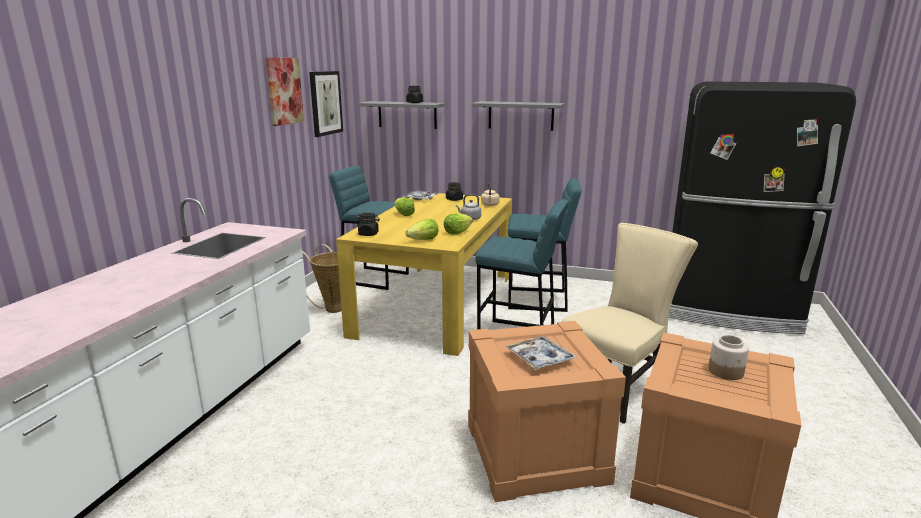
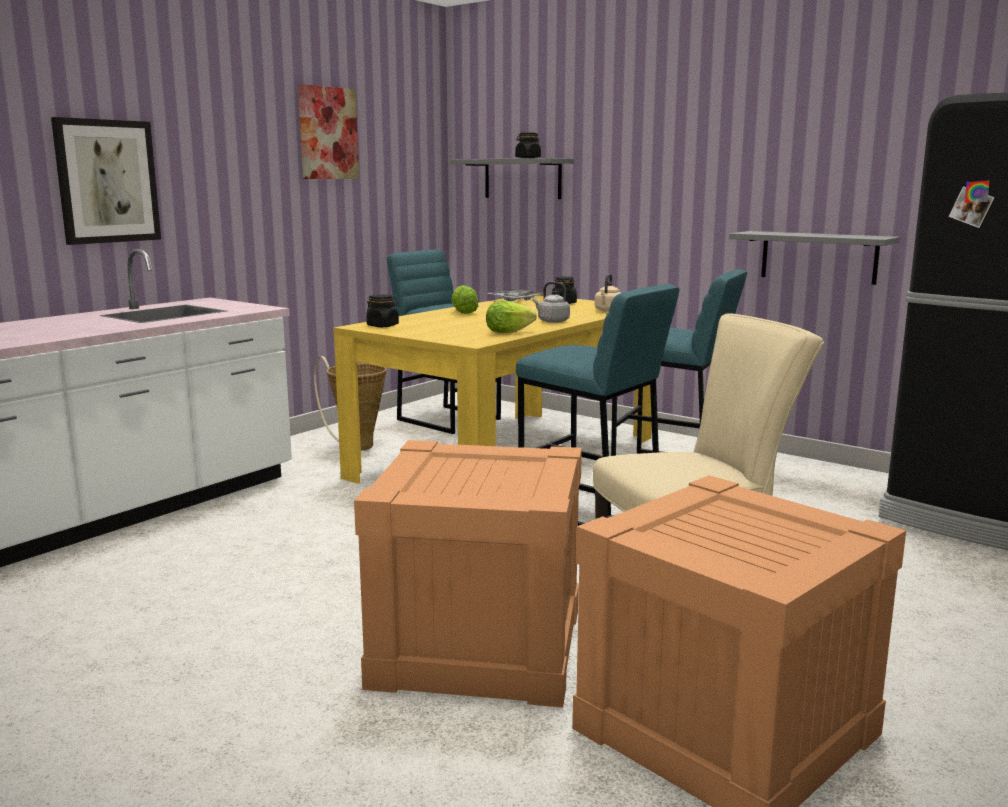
camera: 20 degrees right, 5 degrees down
picture [309,71,343,137] -> picture moved to [51,117,161,245]
lettuce [405,219,438,240] -> none
grey shelf [472,101,565,131] -> grey shelf moved to [729,231,900,285]
tray [505,336,577,370] -> none
jar [709,335,749,380] -> none

